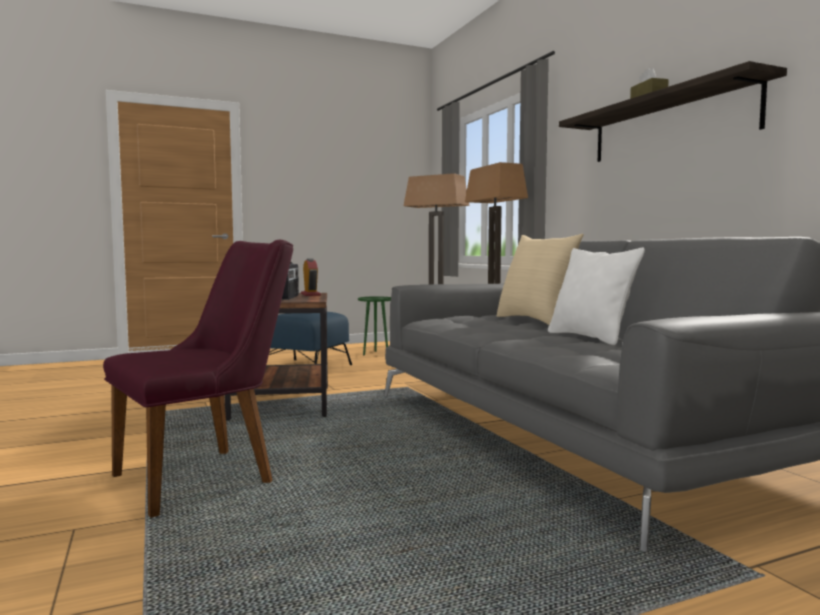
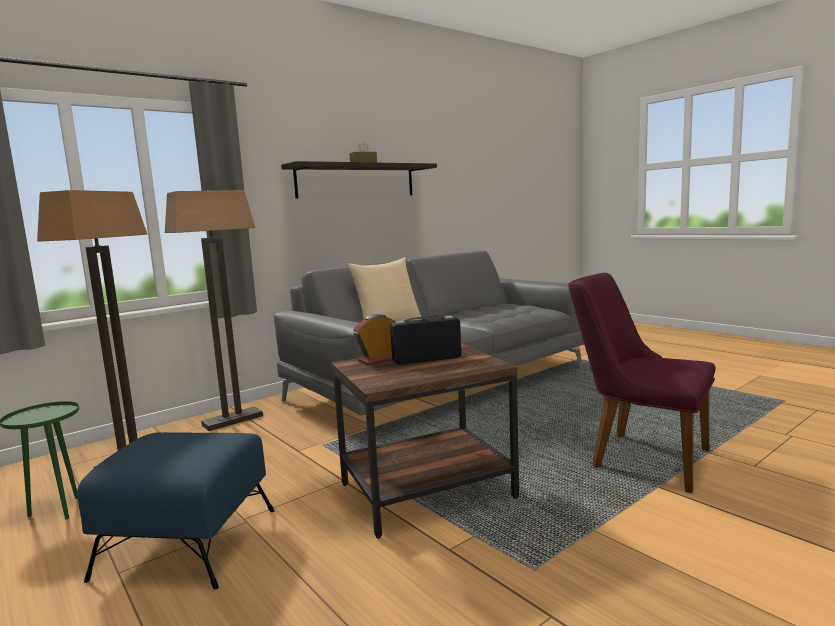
camera: 105 degrees left, 5 degrees up
white pillow [548,248,645,345] -> none

